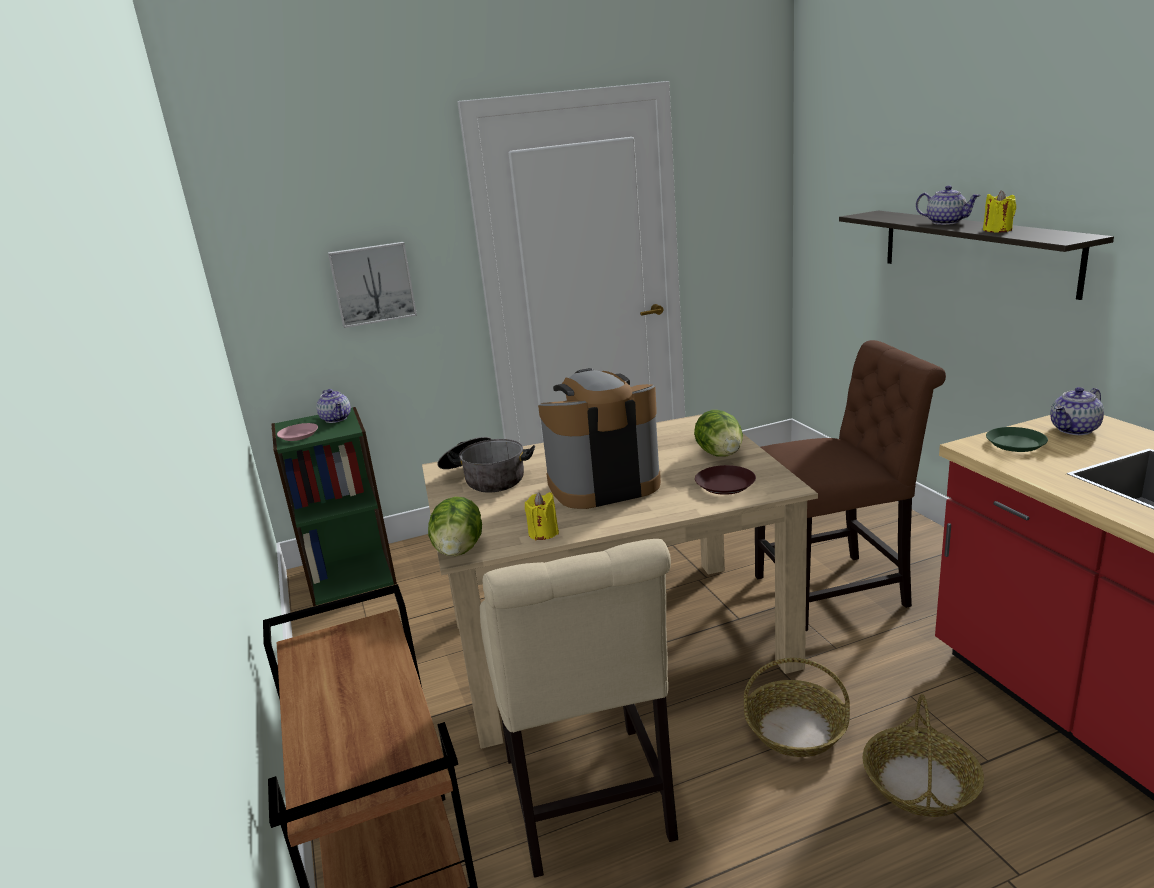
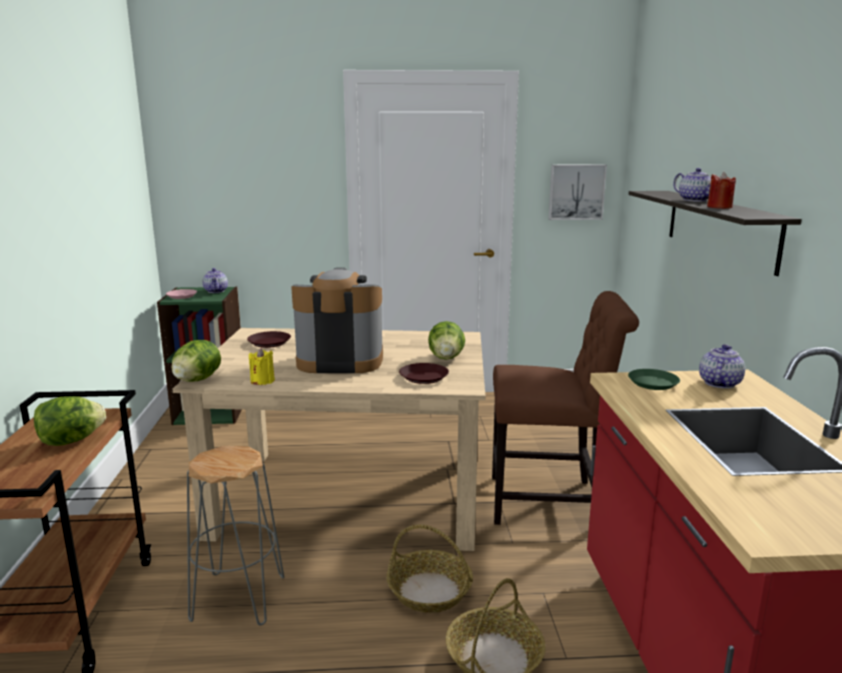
camera: 15 degrees right, 5 degrees down
picture [328,242,417,328] -> picture moved to [548,164,607,220]
cooking pot [437,437,535,493] -> brown plate [247,331,291,348]
beige chair [480,539,678,878] -> grey stool [187,446,284,626]
yellow candle [983,190,1016,233] -> red candle [707,172,736,209]
teapot [1050,387,1104,435] -> teapot turned 135 degrees clockwise [699,344,745,389]
none -> lettuce [34,396,106,446]

